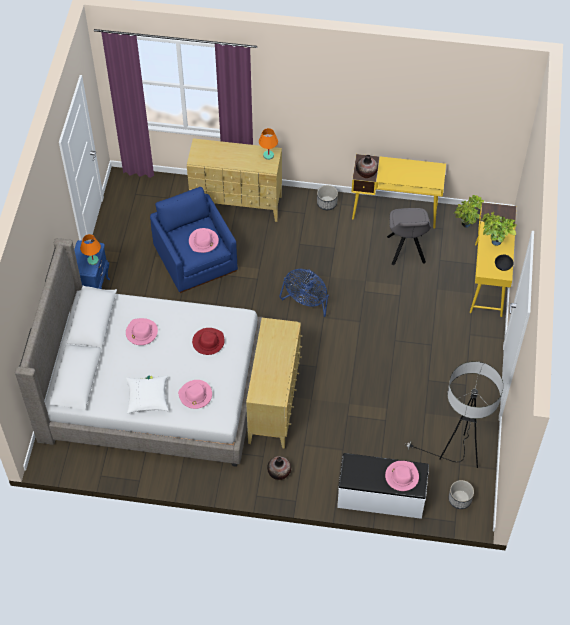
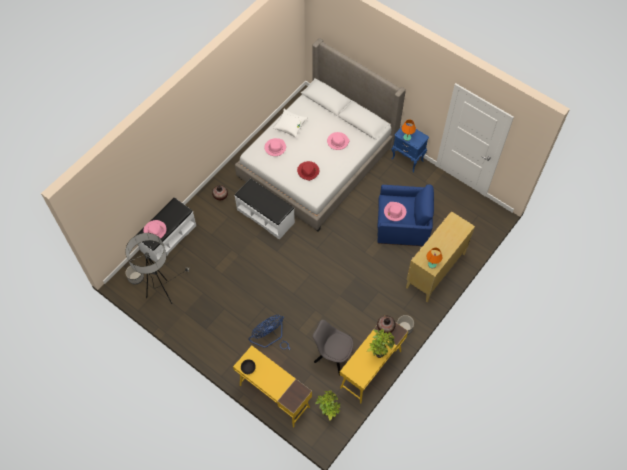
camera: 120 degrees right, 5 degrees up
beige dresser [246,318,302,449] -> white bench [234,178,295,239]
blue fan [279,269,329,317] -> blue fan moved to [248,315,290,350]
potted plant [482,212,517,246] -> potted plant moved to [367,329,395,358]

